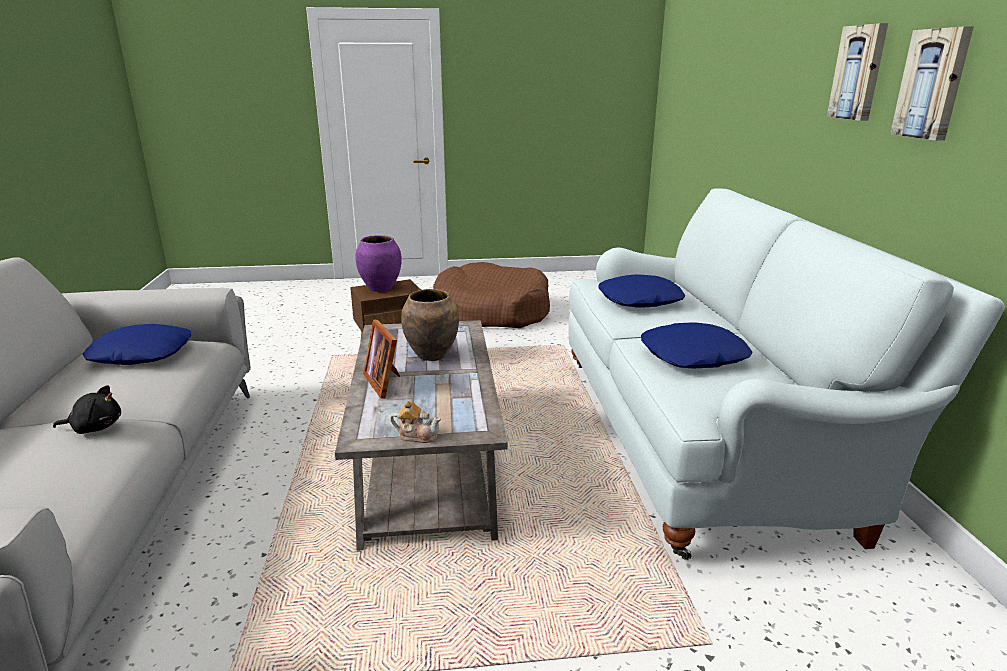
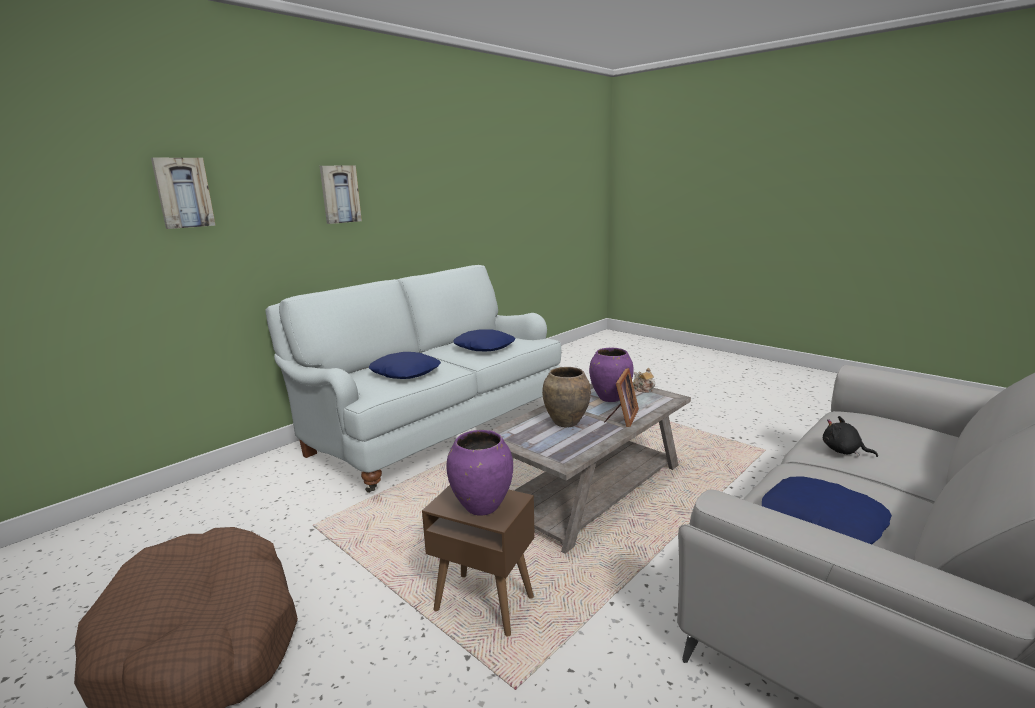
camera: 130 degrees left, 5 degrees down
picture [890,26,974,141] -> picture moved to [151,158,216,229]
none -> purple vase [589,348,634,402]

